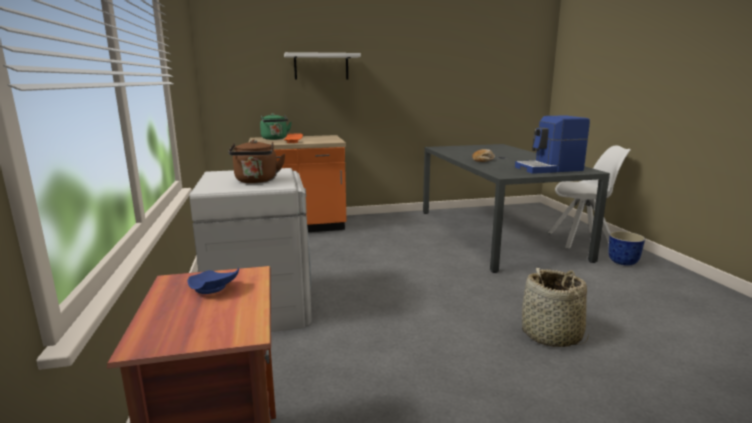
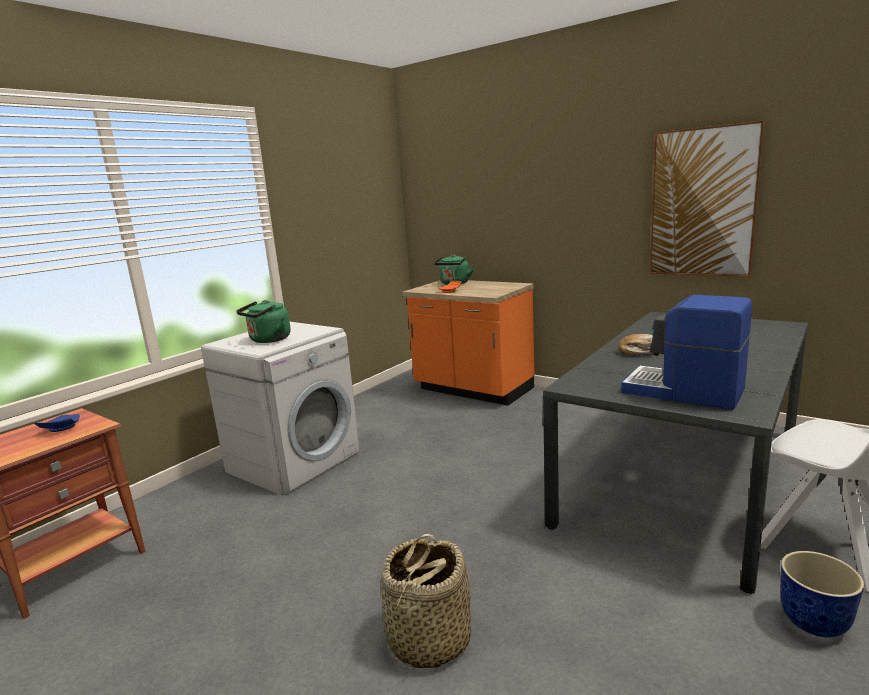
camera: 50 degrees right, 0 degrees up
brown kettle [229,139,286,183] -> green kettle [237,300,291,343]
white shelf [284,52,361,80] -> none
none -> picture [650,121,764,277]

